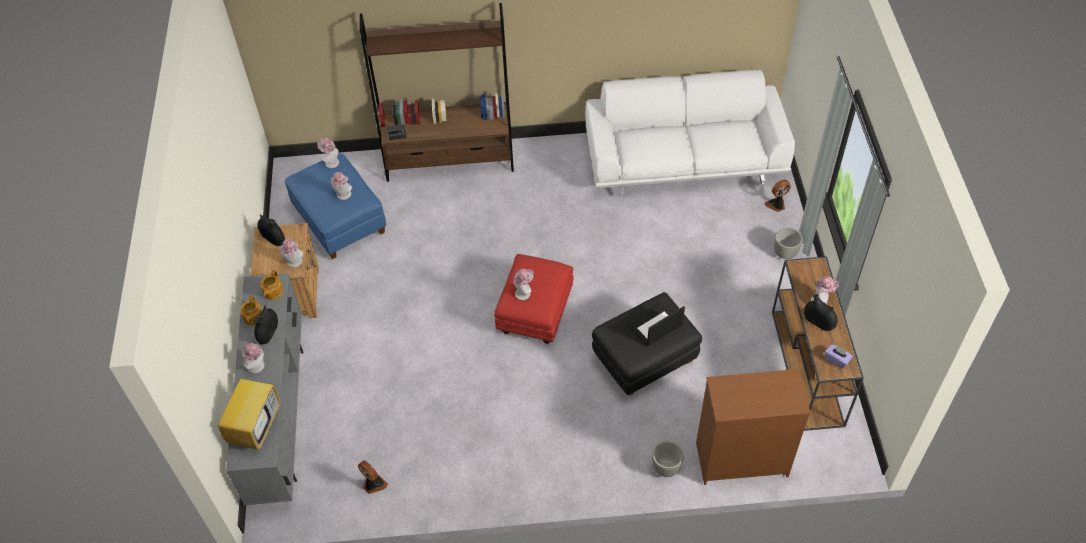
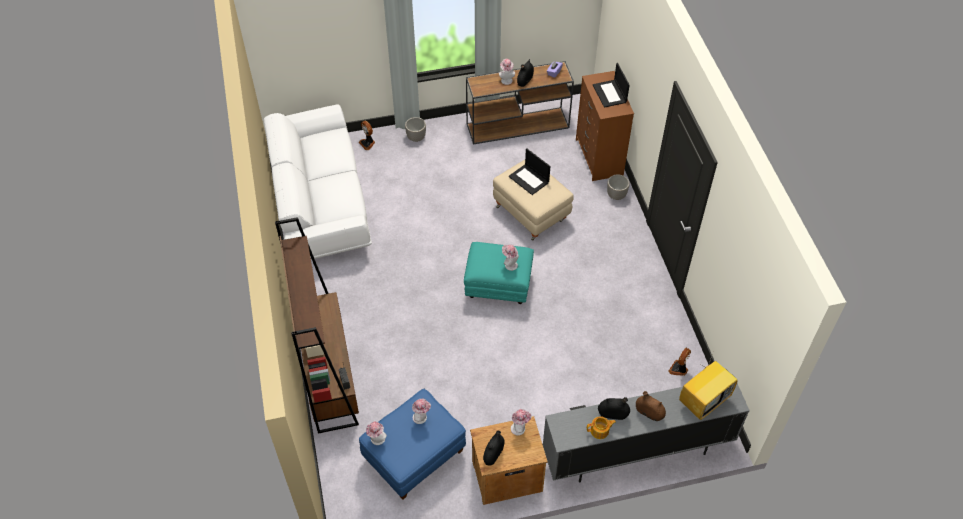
camera: 100 degrees left, 0 degrees up
television [218,374,280,450] -> television turned 135 degrees clockwise [679,353,738,420]
hat [242,343,264,373] -> brown vase [636,391,666,421]
teapot [260,270,283,299] -> none
red ottoman [494,254,574,344] -> turquoise ottoman [464,242,534,304]
black ottoman [592,292,702,396] -> beige ottoman [493,160,574,241]
none -> laptop [593,63,630,108]

